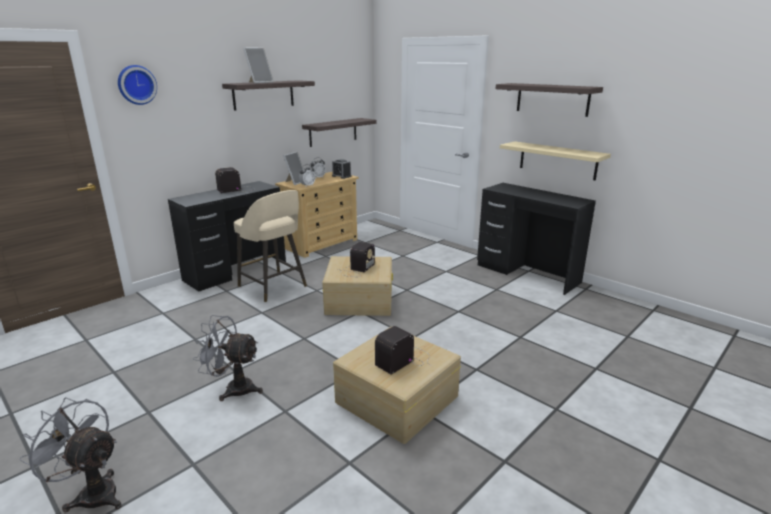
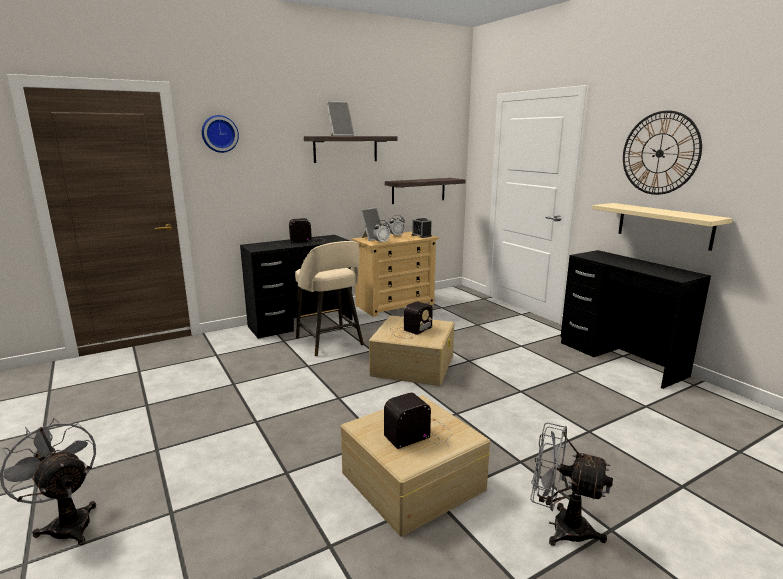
camera: 15 degrees right, 5 degrees down
grey fan [193,315,263,401] -> grey fan moved to [530,423,613,546]
shelf [496,83,603,117] -> wall clock [623,110,702,195]

